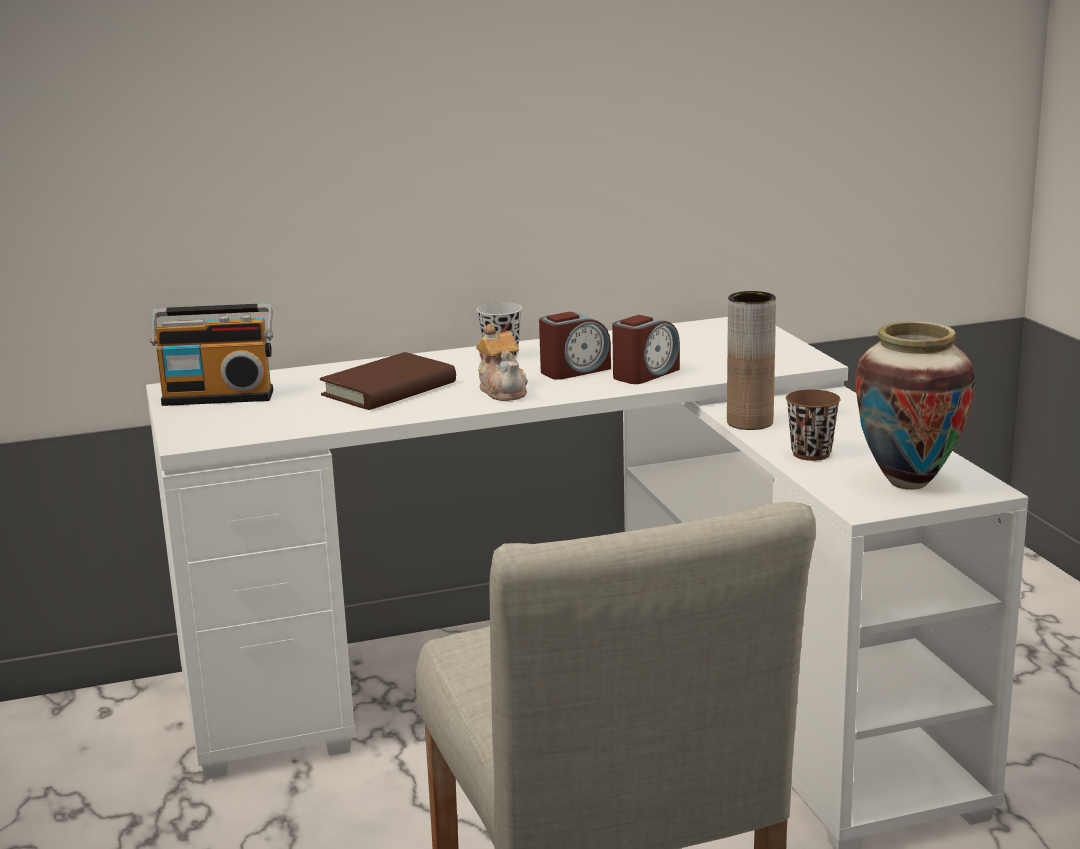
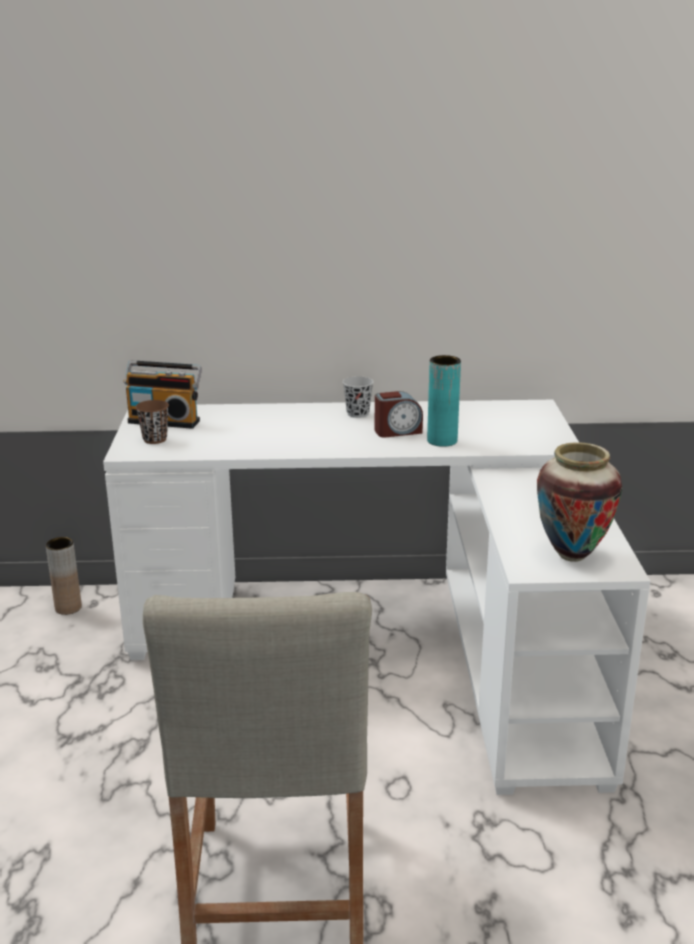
camera: 15 degrees right, 5 degrees up
brown book [320,352,456,410] -> none
teapot [476,324,528,401] -> none
alarm clock [612,315,680,384] -> turquoise vase [427,355,461,447]
brown vase [727,291,776,430] -> brown vase moved to [46,537,82,615]
brown cup [786,389,841,461] -> brown cup moved to [135,400,169,444]

